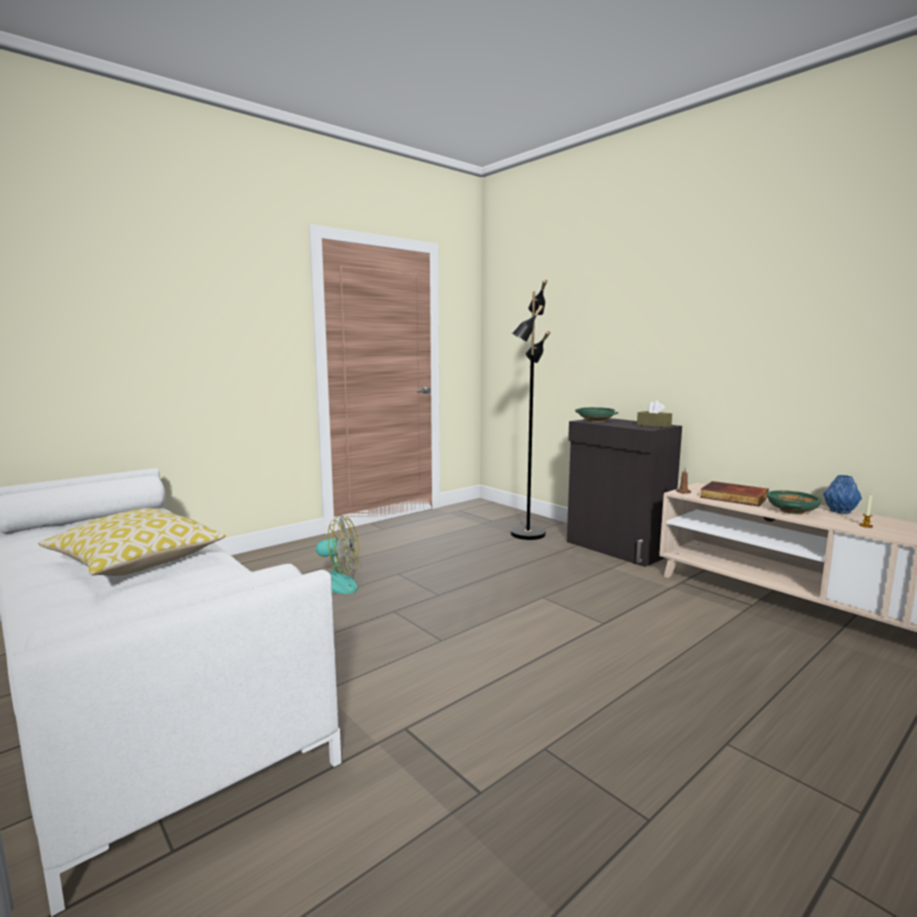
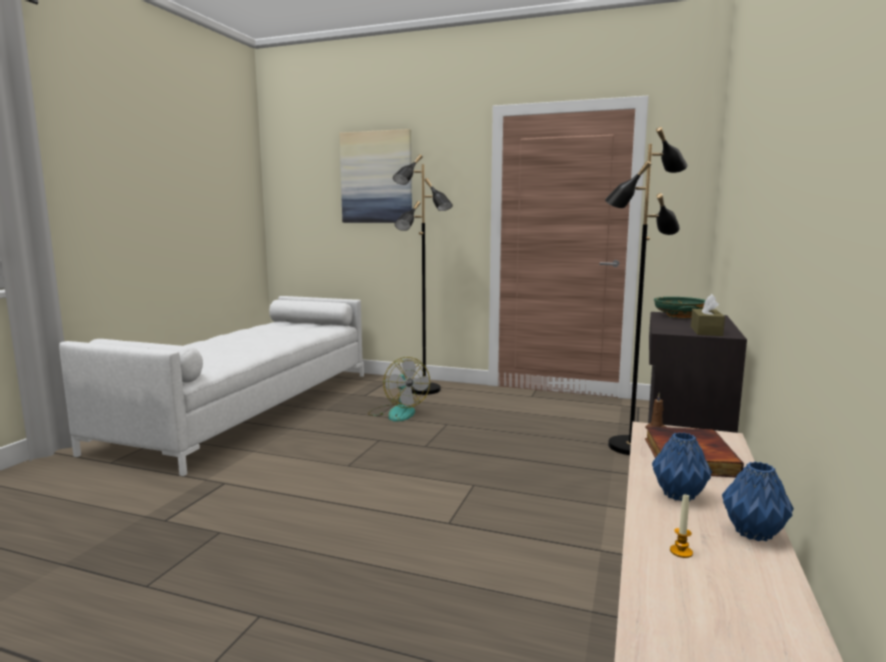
camera: 60 degrees right, 0 degrees up
pillow [38,508,226,576] -> none
green bowl [767,490,822,514] -> blue vase [652,432,712,501]
none -> picture [339,129,412,223]
none -> black floor lamp [393,154,453,395]

